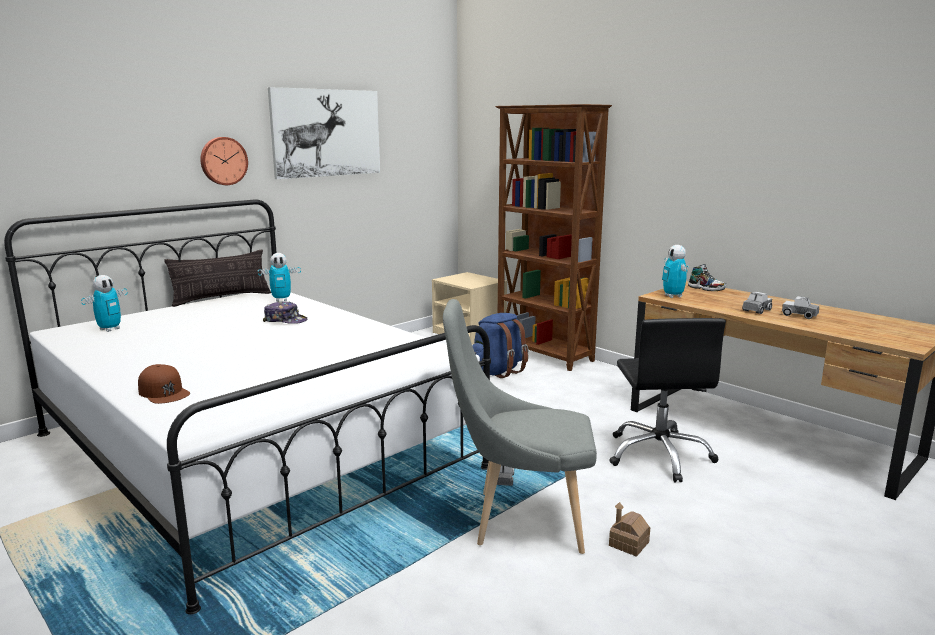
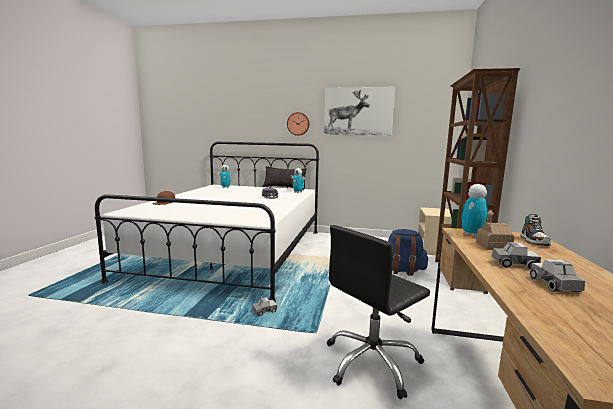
camera: 55 degrees right, 5 degrees down
grey chair [443,299,597,554] -> none
toy house [609,502,650,557] -> toy house moved to [476,209,515,250]

